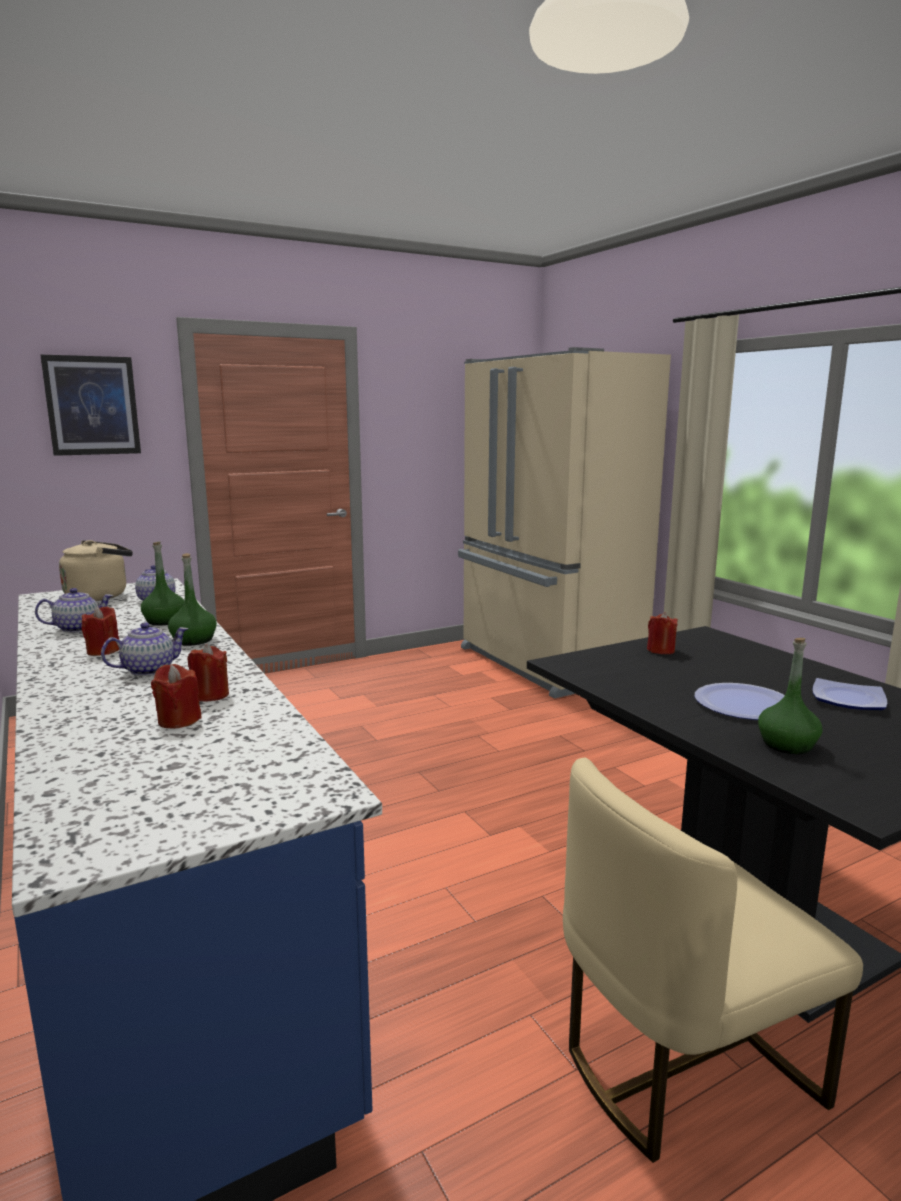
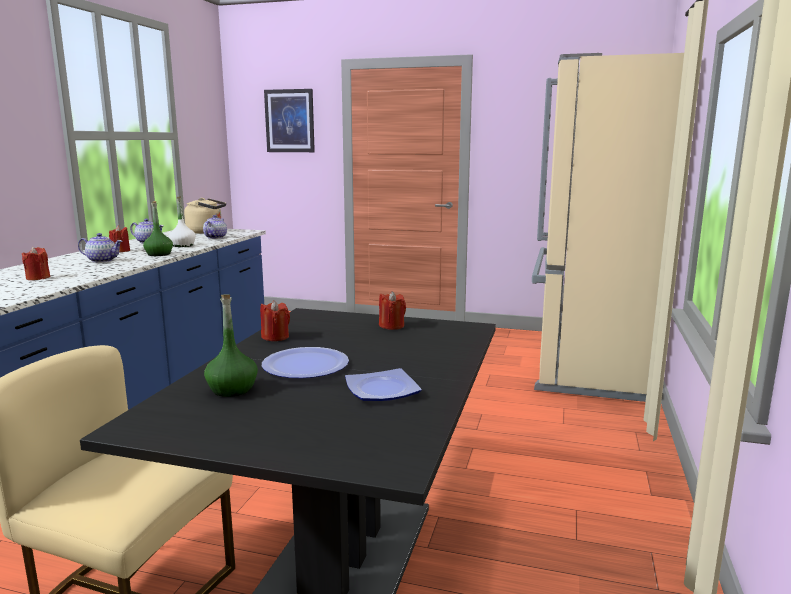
camera: 45 degrees right, 0 degrees up
green bottle [141,541,184,625] -> white bottle [169,196,196,247]
red candle [187,644,229,701] -> red candle moved to [260,300,290,341]

